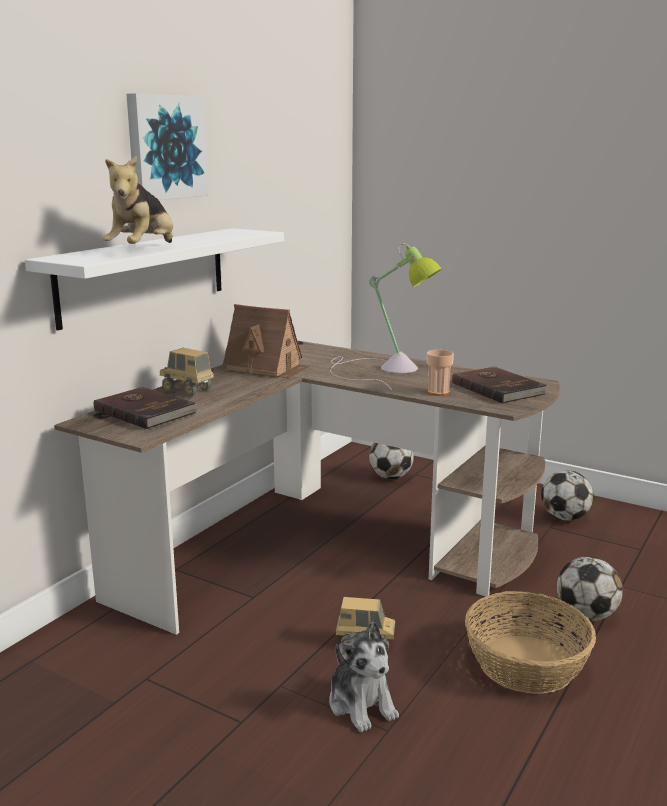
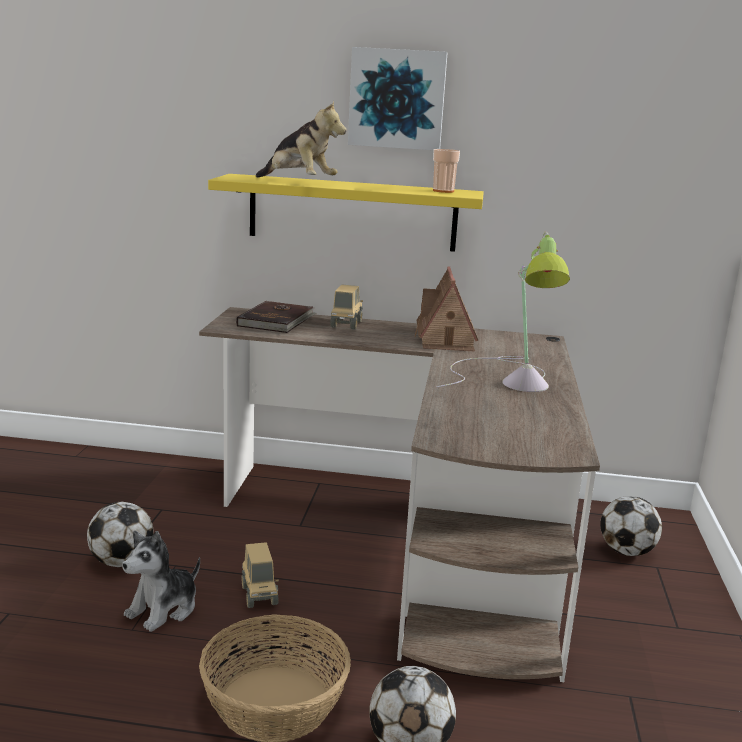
camera: 65 degrees right, 0 degrees up
white shelf [25,228,284,330] -> yellow shelf [208,174,484,252]
plush toy [103,156,173,244] -> plush toy turned 135 degrees counterclockwise [256,101,347,177]
cup [427,350,454,396] -> cup moved to [433,149,460,193]
brown book [452,367,547,404] -> none
football [541,470,593,521] -> football moved to [87,502,154,567]

